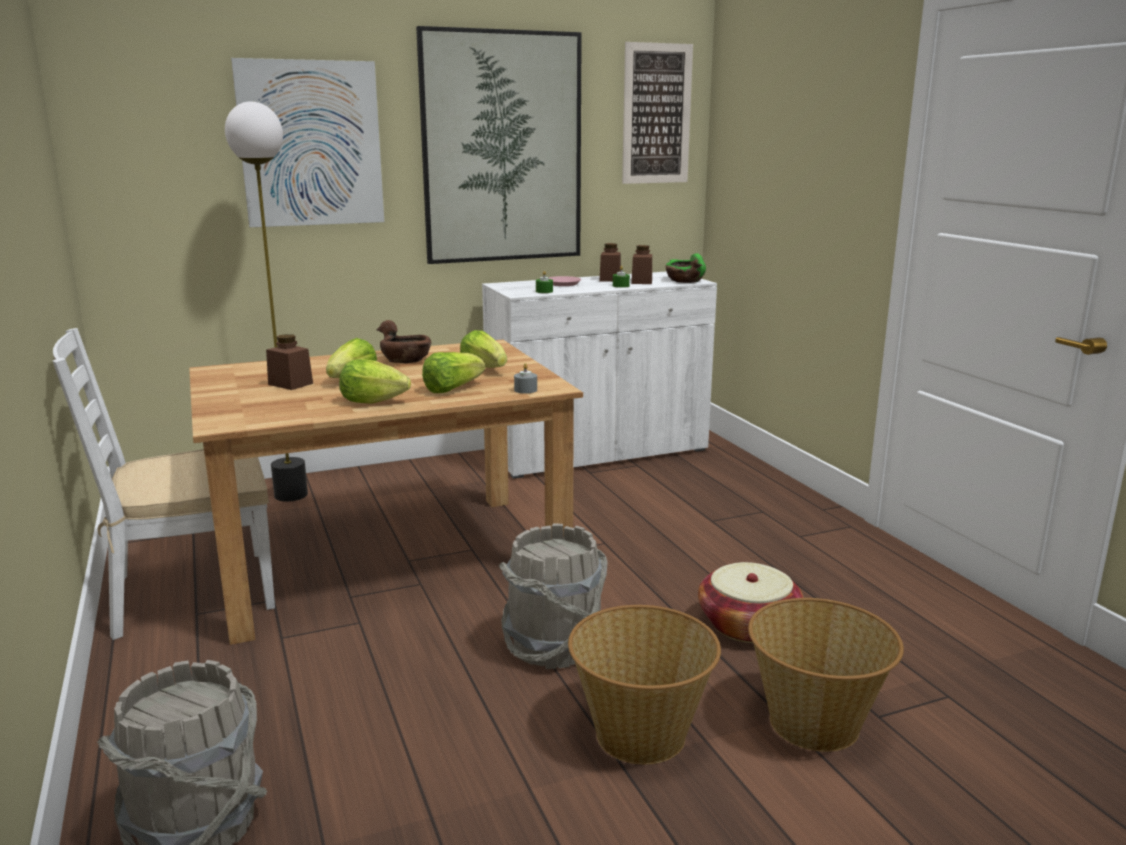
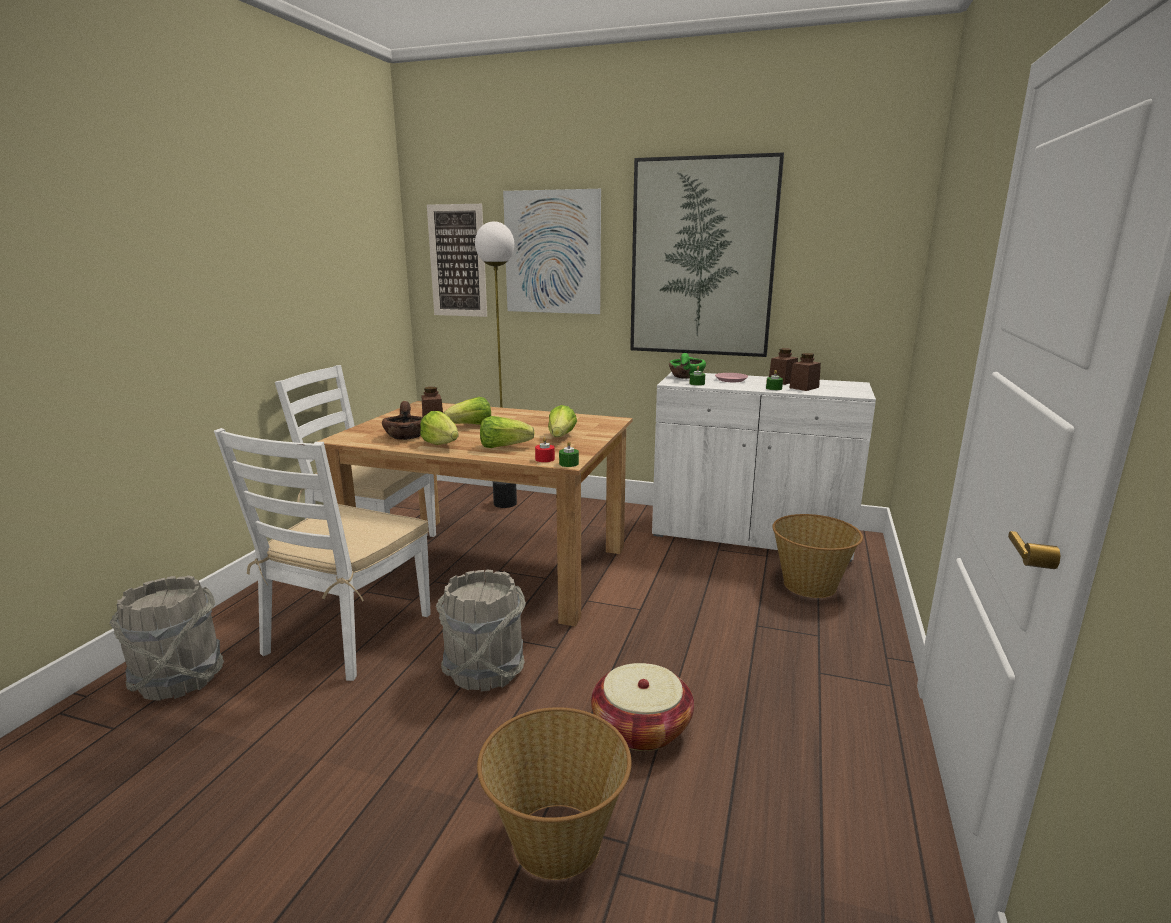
camera: 40 degrees right, 0 degrees up
brown bowl [377,320,432,363] -> brown bowl moved to [382,401,423,440]
grey candle [514,363,537,394] -> red candle [535,437,555,462]
basket [568,605,721,765] -> basket moved to [772,514,863,598]
picture [622,42,693,184] -> picture moved to [427,204,487,317]
green bowl [666,253,706,283] -> green bowl moved to [669,353,706,379]
none -> white chair [214,428,431,681]
none -> green candle [559,441,579,467]

